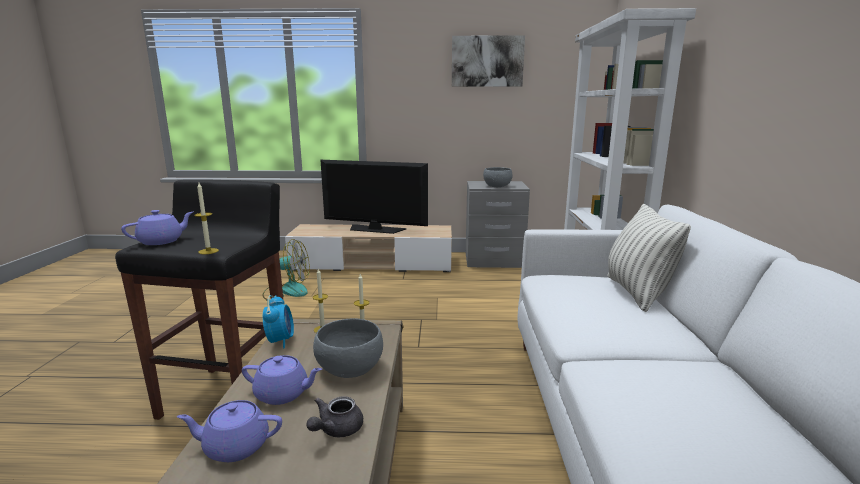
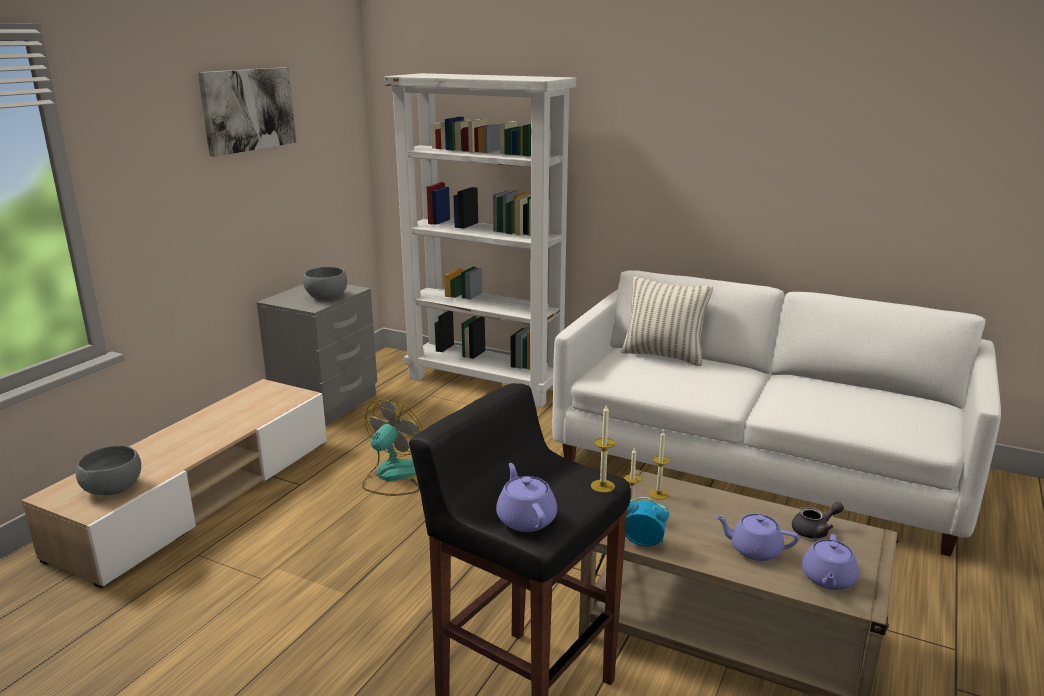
camera: 65 degrees left, 5 degrees up
purple teapot [242,355,322,405] -> purple teapot turned 105 degrees counterclockwise [715,514,799,561]
fan [262,239,310,301] -> fan moved to [362,399,422,496]
grey teapot [306,396,363,437] -> grey teapot turned 75 degrees counterclockwise [792,501,844,539]
grey bowl [313,318,383,378] -> grey bowl moved to [76,446,141,495]
television [321,160,428,234] -> none

